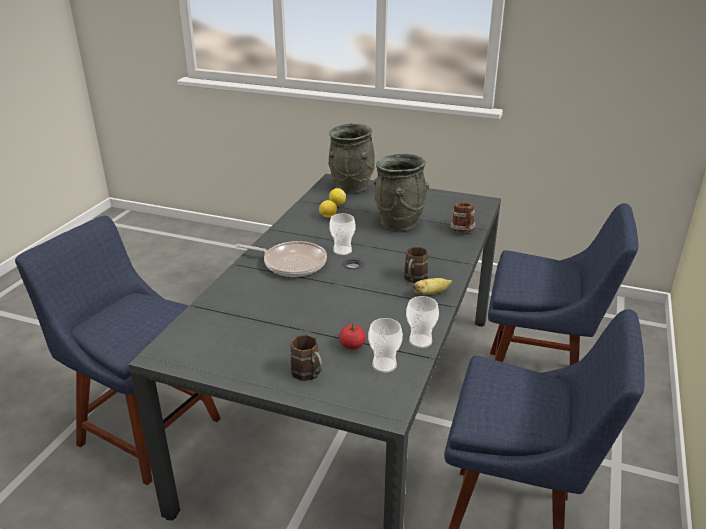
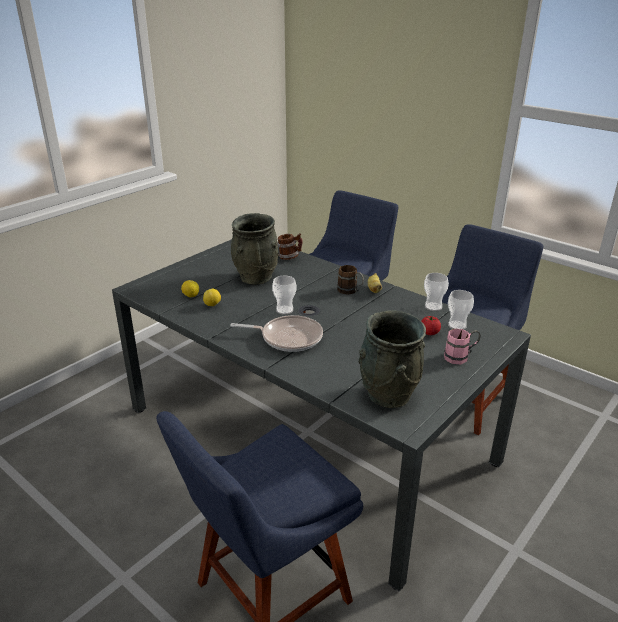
camera: 70 degrees left, 0 degrees up
frying pan [235,241,327,277] -> frying pan turned 60 degrees clockwise [230,315,323,352]
brown mug [290,335,323,381] -> pink mug [444,329,480,364]
grey vase [328,123,375,193] -> grey vase moved to [359,310,426,408]

